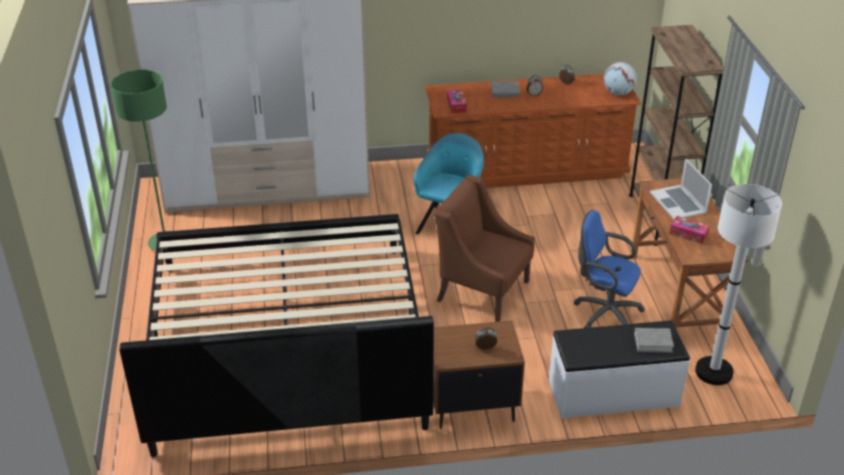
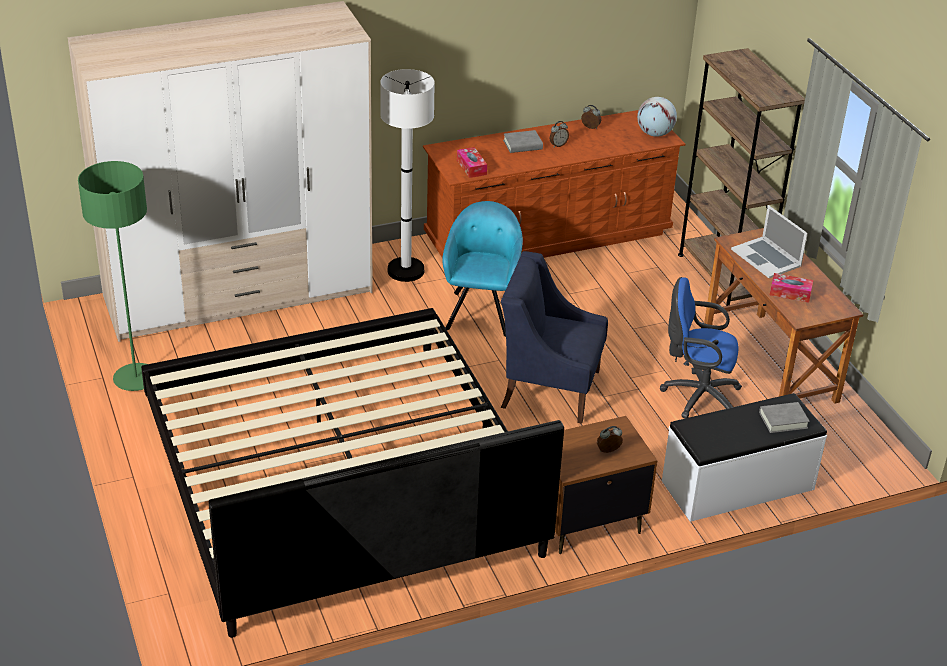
camera: 15 degrees left, 0 degrees up
brown armchair [434,175,535,322] -> blue armchair [501,251,608,424]
white floor lamp [695,184,782,385] -> white floor lamp moved to [380,69,435,282]

